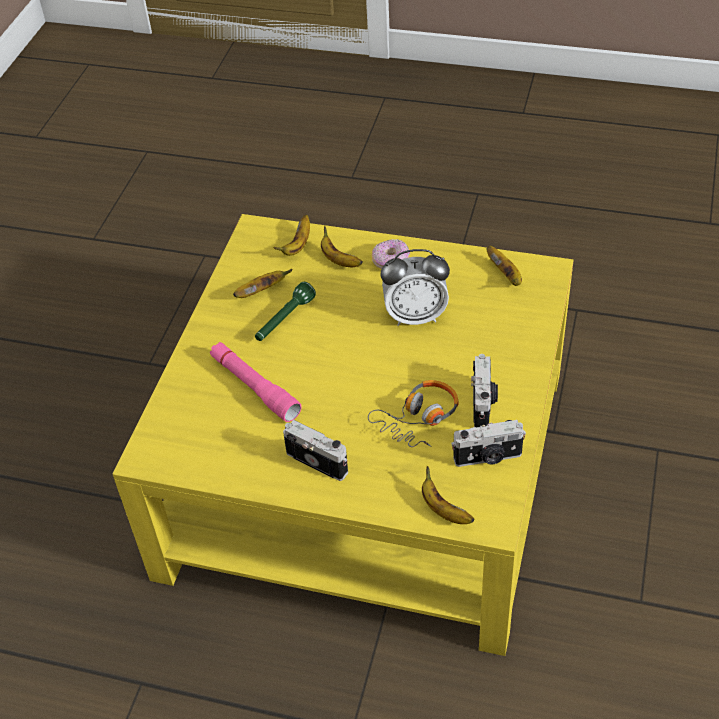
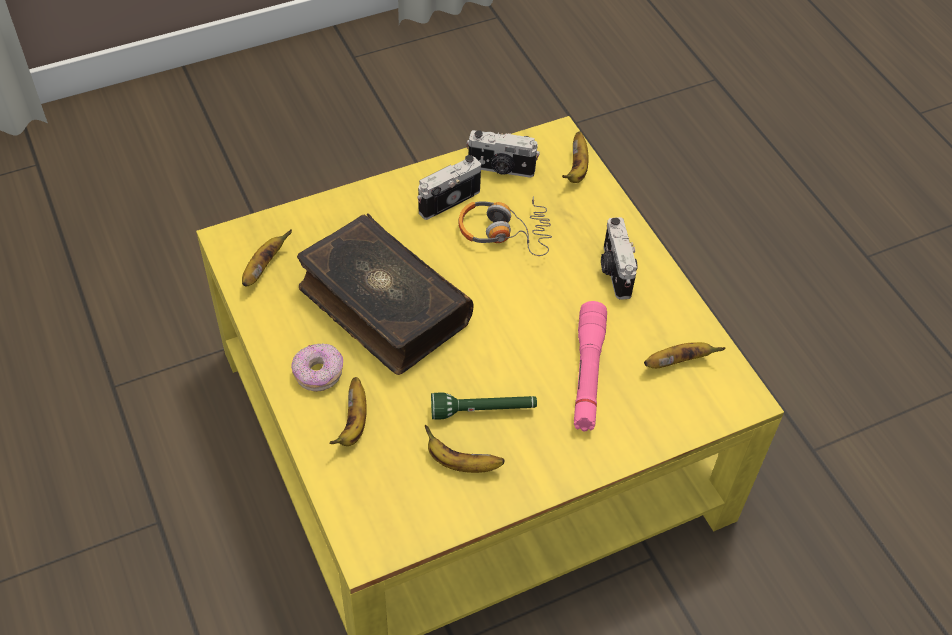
camera: 135 degrees left, 5 degrees up
banana [273,215,310,256] -> banana moved to [644,342,726,368]
alarm clock [381,249,450,326] -> book [297,214,474,375]
camera [451,420,526,467] -> camera turned 150 degrees clockwise [466,130,540,178]

